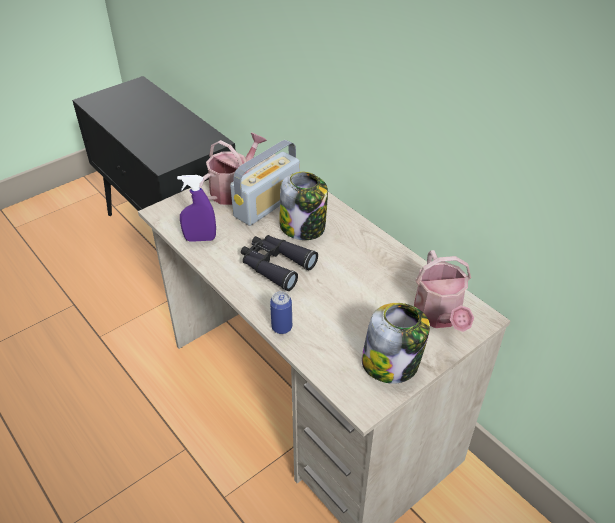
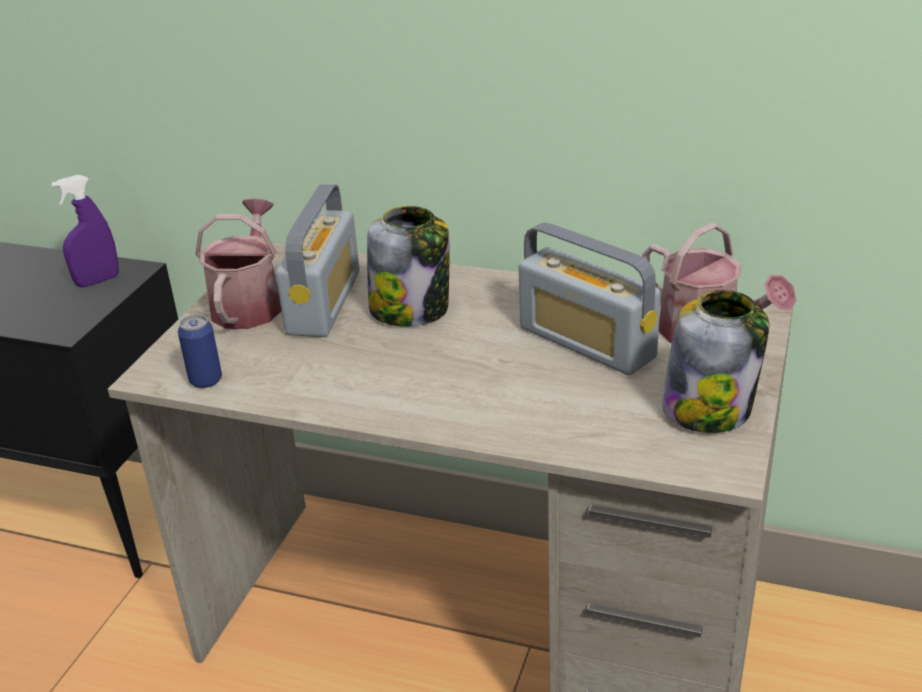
camera: 30 degrees left, 10 degrees down
purple spray bottle [177,175,216,242] -> purple spray bottle moved to [51,175,119,287]
black binoculars [241,235,318,291] -> none
can [270,291,292,334] -> can moved to [178,314,222,388]
none -> radio [519,222,661,375]

